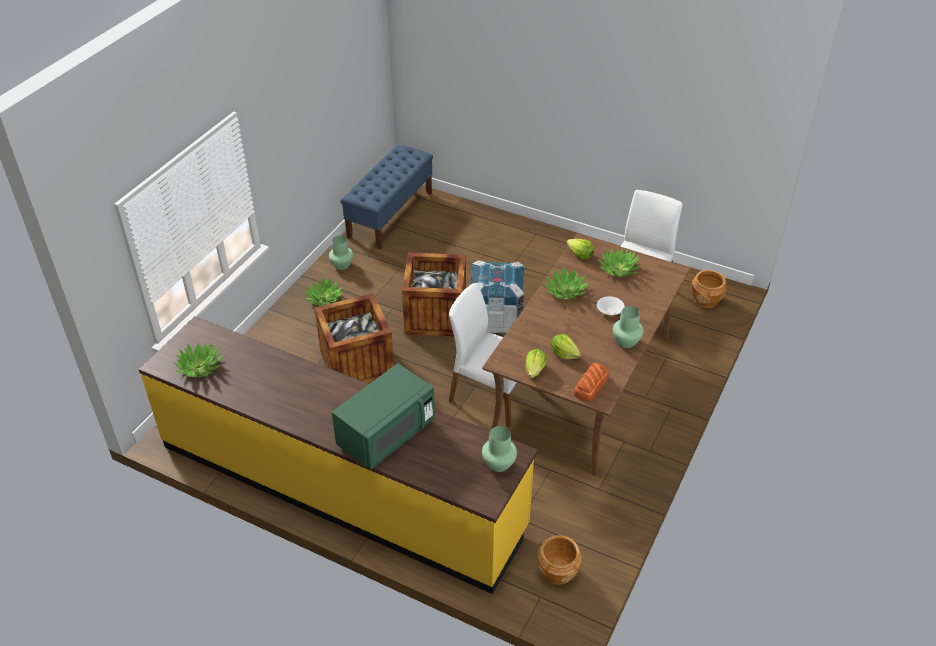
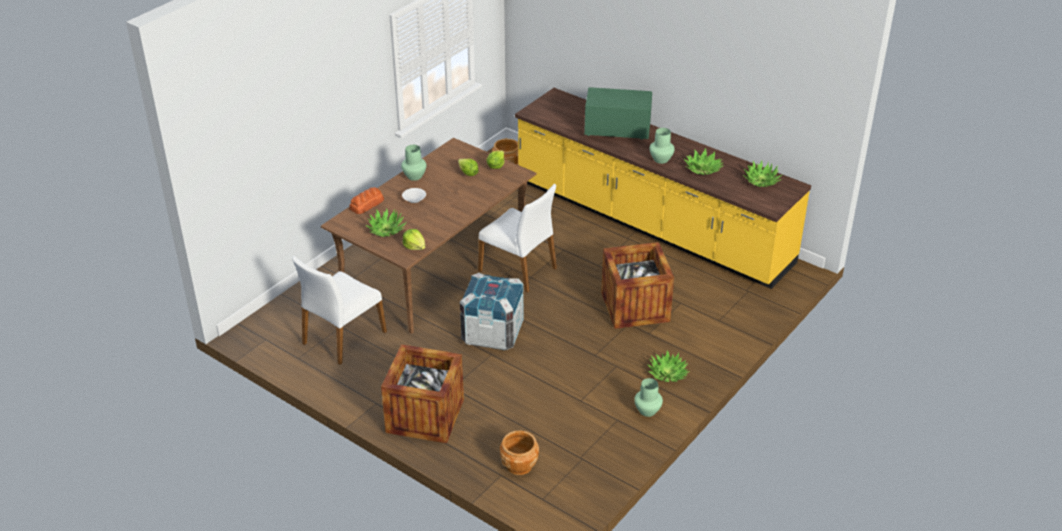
camera: 170 degrees left, 5 degrees down
green microwave [332,363,435,469] -> green microwave turned 45 degrees clockwise [584,87,652,140]
blue bench [341,145,433,249] -> none
crate [402,253,466,337] -> crate moved to [381,344,464,443]
green vase [482,426,517,472] -> green vase moved to [650,128,675,164]
potted plant [543,266,589,299] -> potted plant moved to [684,148,724,175]
bread [573,363,609,402] -> bread moved to [349,187,384,214]
brown planter [691,270,727,308] -> brown planter moved to [500,430,539,475]

